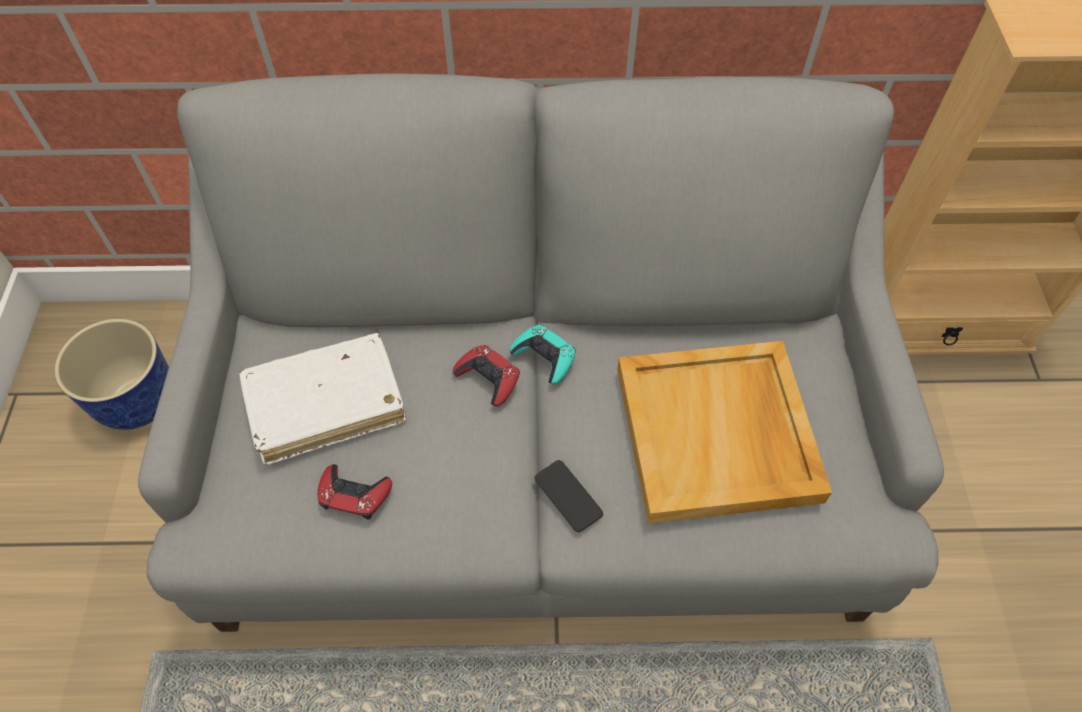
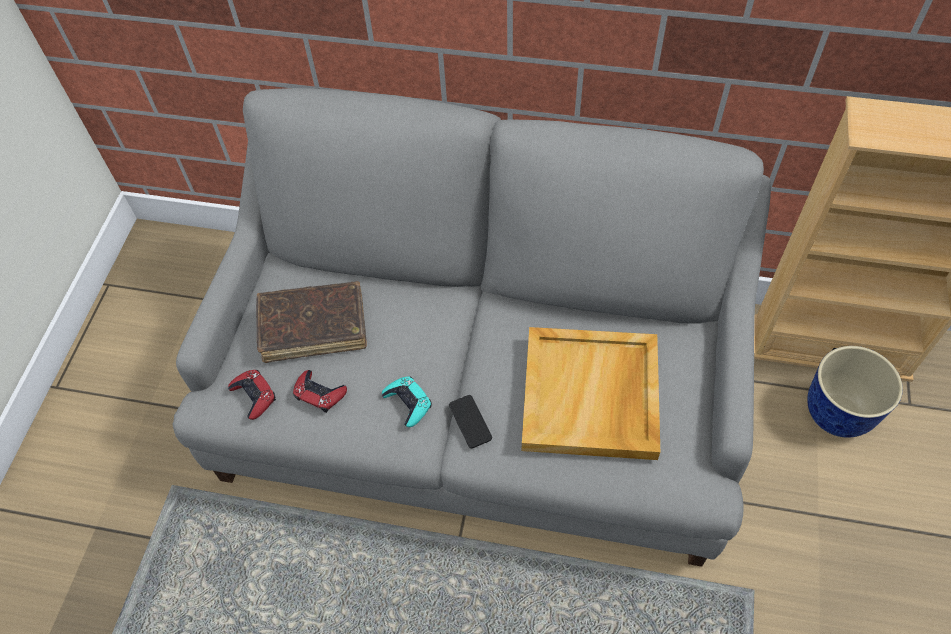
camera: 15 degrees right, 0 degrees up
planter [54,319,169,430] -> planter moved to [807,346,903,438]
white book [239,333,406,465] -> brown book [256,281,367,363]
red game controller [453,345,520,406] -> red game controller moved to [228,370,276,420]
turquoise game controller [510,325,576,384] -> turquoise game controller moved to [382,377,432,427]

